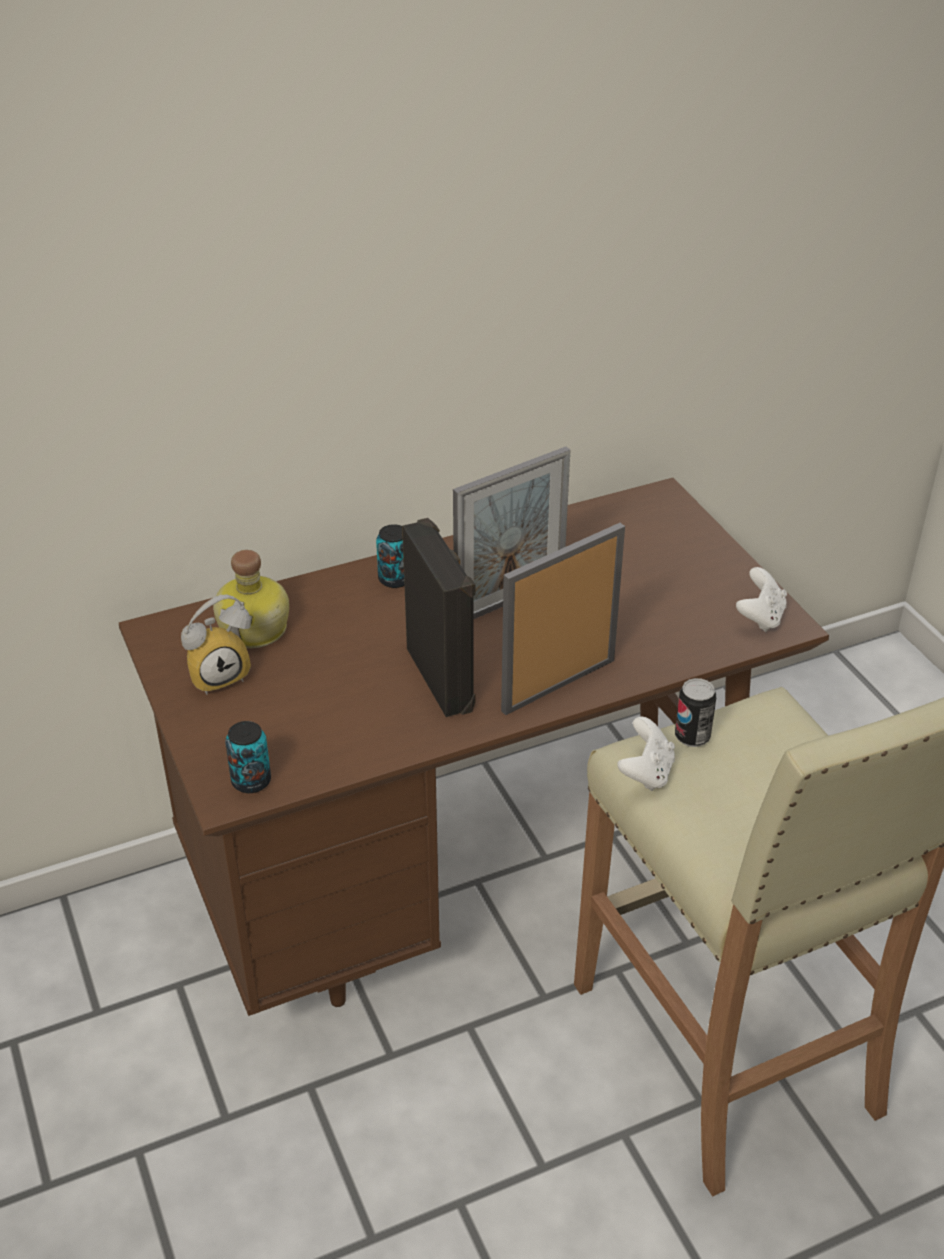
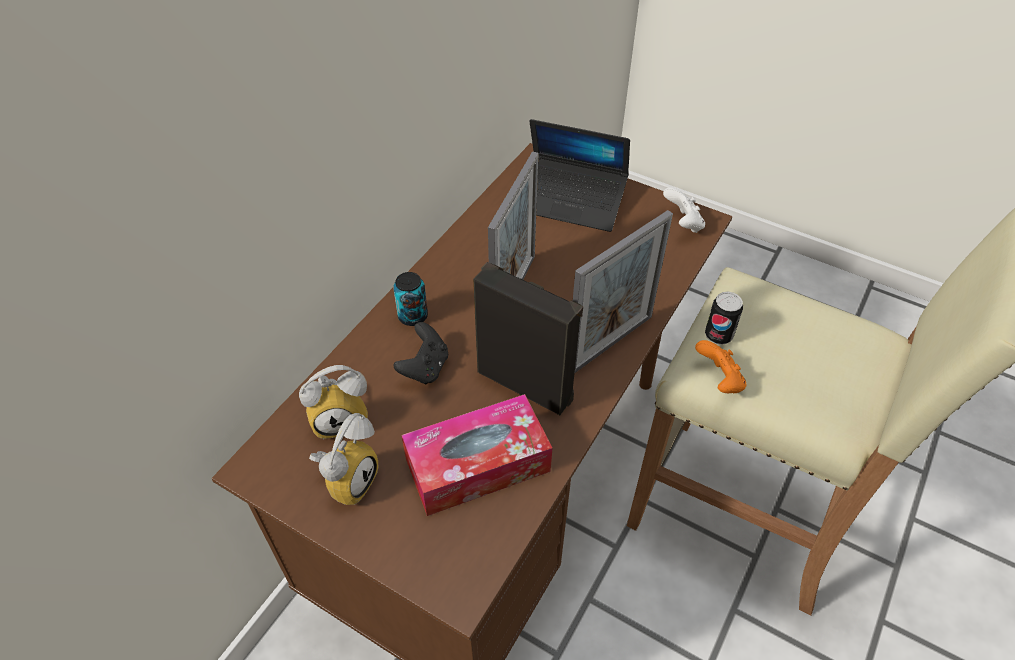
camera: 35 degrees left, 10 degrees up
bottle [213,550,289,648] -> alarm clock [299,365,368,439]
can [225,721,271,793] -> none
picture frame [501,523,625,715] -> picture frame turned 150 degrees counterclockwise [573,210,673,373]
white game controller [618,717,675,791] -> orange game controller [695,340,746,393]
none -> black game controller [393,322,448,384]
none -> tissue box [402,394,552,516]
none -> laptop [529,119,630,232]

